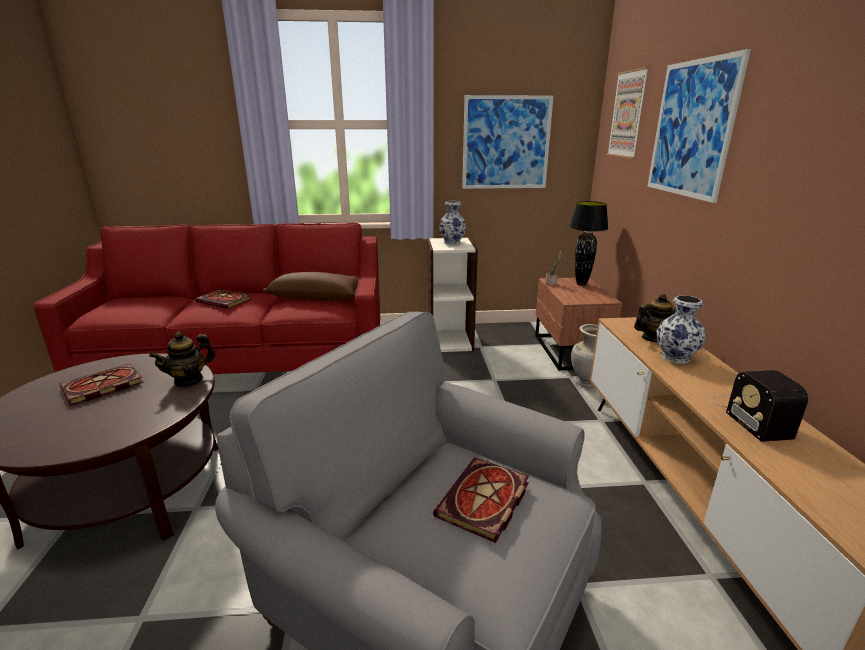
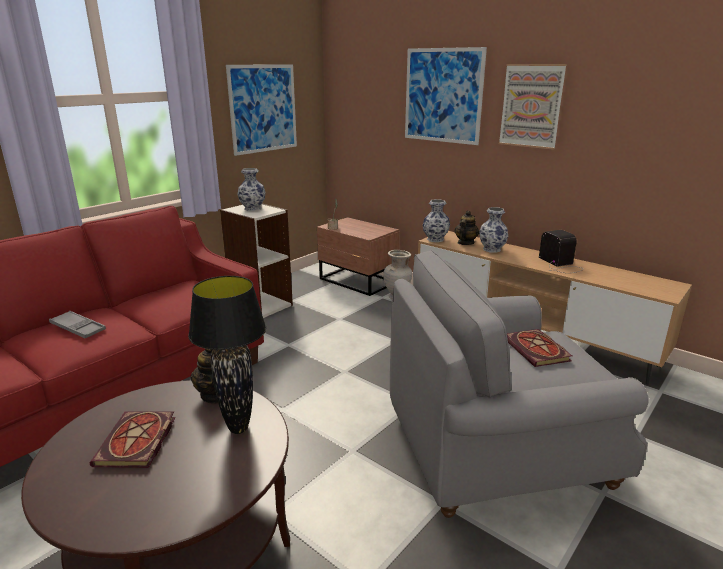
camera: 45 degrees left, 0 degrees up
book [195,289,251,309] -> grey tray [49,311,106,338]
brown pillow [263,272,361,300] -> none
black table lamp [569,201,608,286] -> black table lamp moved to [188,276,266,434]
picture [606,67,650,159] -> picture moved to [499,64,567,150]
radio [710,370,808,442] -> radio turned 150 degrees counterclockwise [539,230,582,273]
none -> vase [423,199,450,242]

